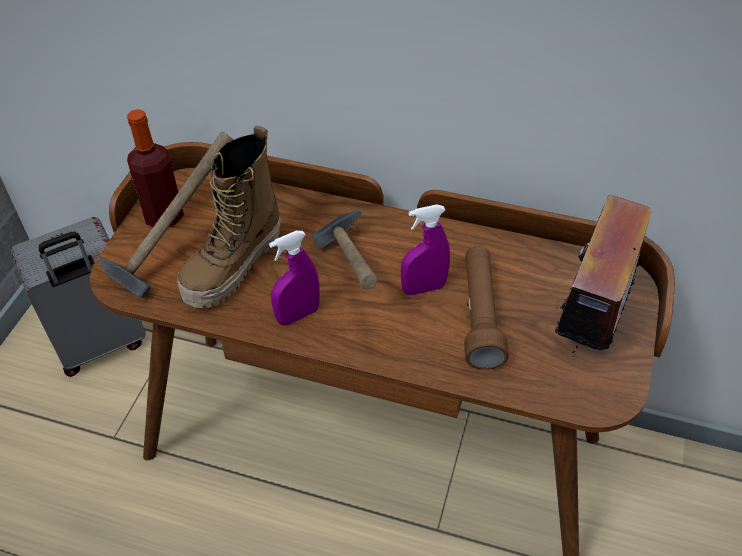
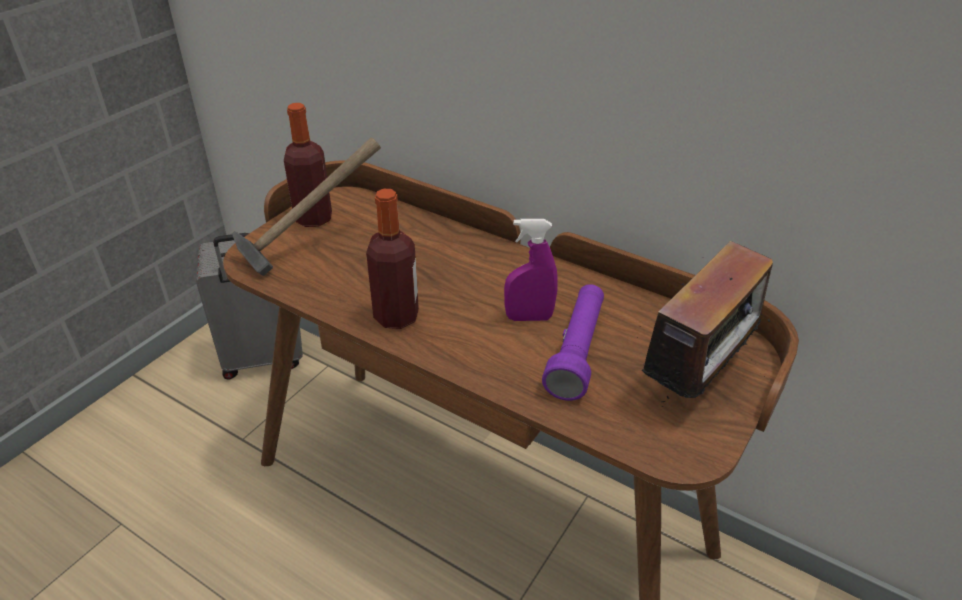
camera: 15 degrees right, 10 degrees down
boot [177,125,281,308] -> none
purple spray bottle [269,231,320,325] -> bottle [366,189,419,329]
hammer [312,209,377,289] -> none
brown flashlight [464,246,509,370] -> purple flashlight [542,284,604,401]

